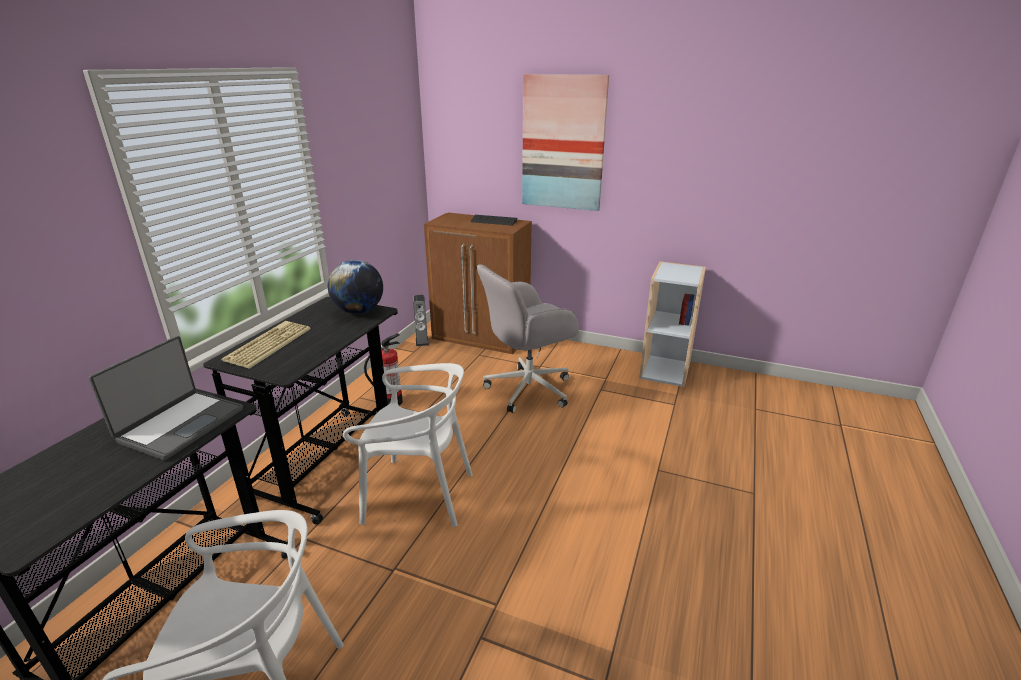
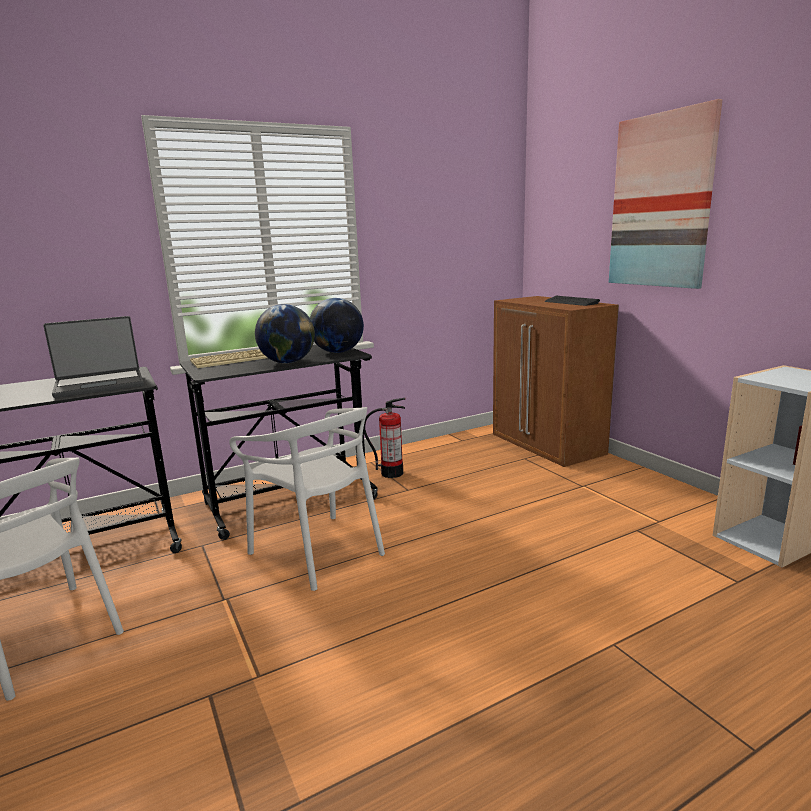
camera: 40 degrees right, 10 degrees down
speaker [413,295,429,346] -> none
grey office chair [477,264,579,413] -> none
none -> globe [255,304,315,363]

